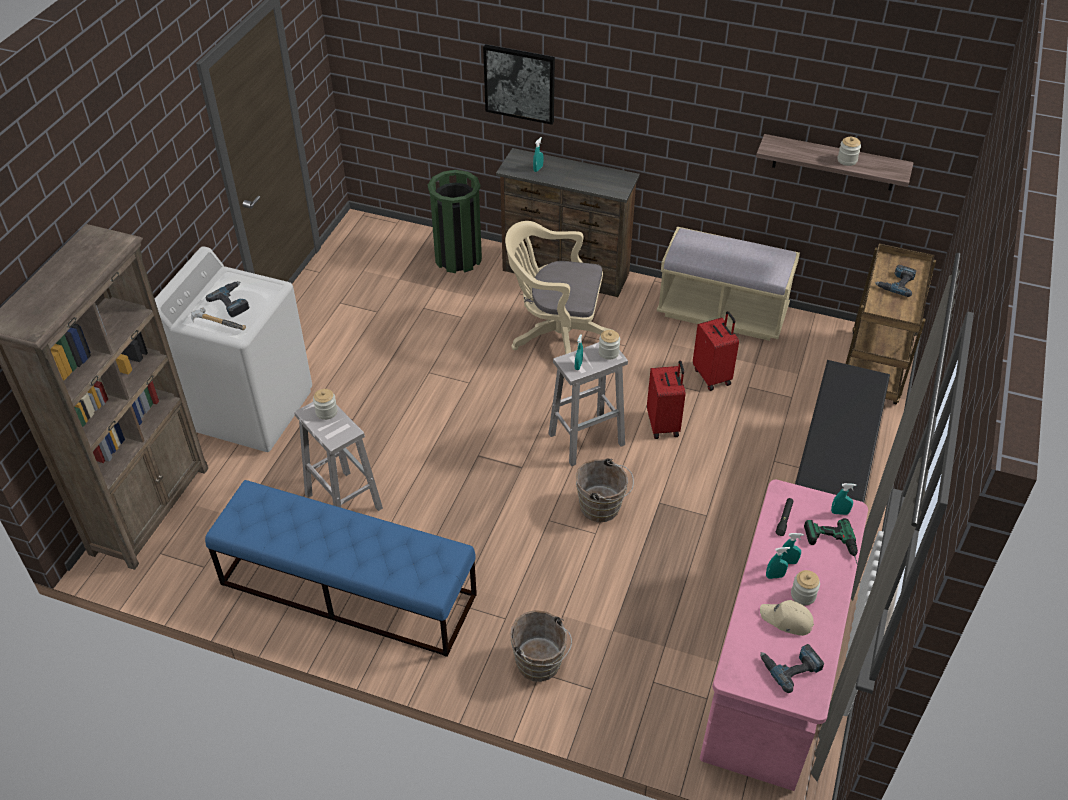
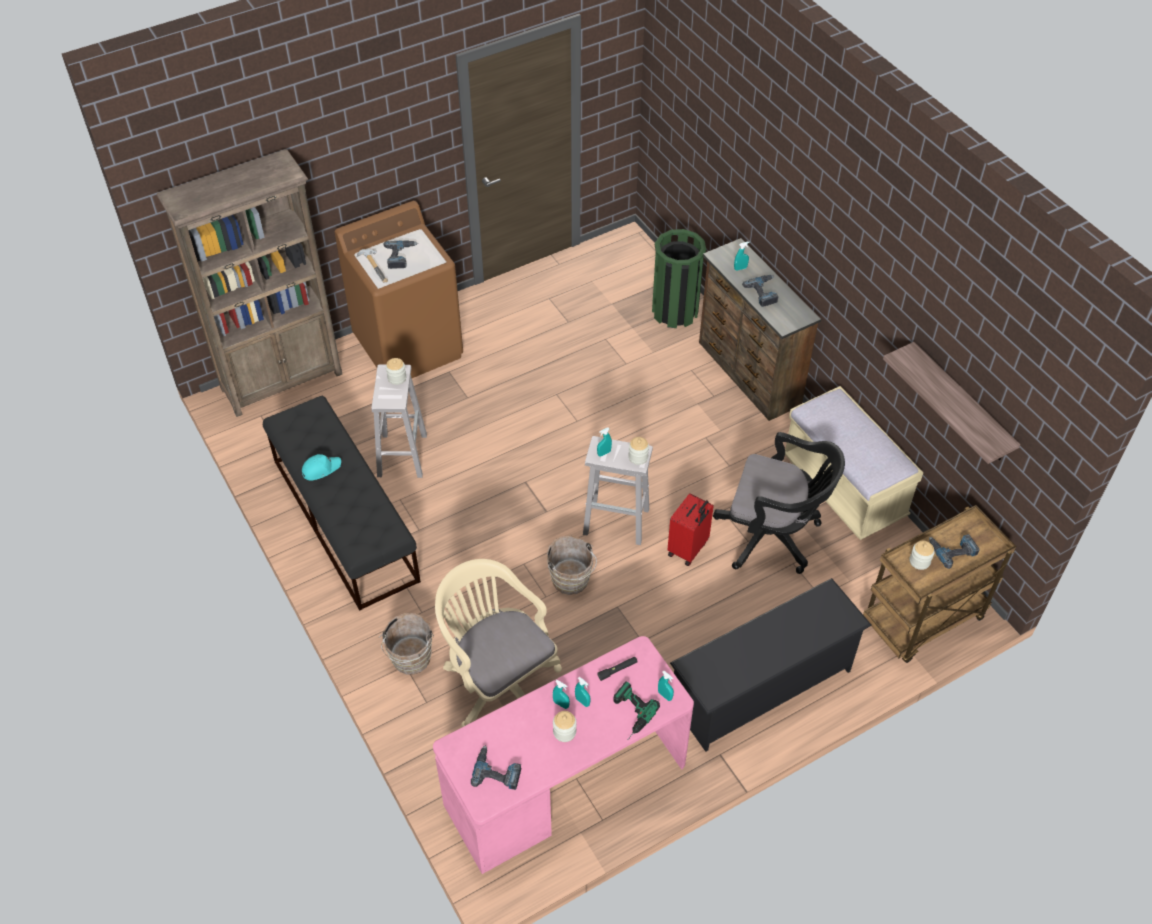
camera: 40 degrees right, 5 degrees up
white washing machine [155,246,312,452] -> brown washing machine [335,201,463,378]
blue bench [205,480,477,657] -> black bench [263,396,421,611]
picture [483,44,555,125] -> none
beige office chair [505,221,612,354] -> beige office chair moved to [435,559,562,727]
red suitcase [693,311,739,391] -> black office chair [713,432,845,574]
beige cap [760,600,814,636] -> none
jar [837,137,861,166] -> jar moved to [910,541,935,570]
none -> turquoise cap [302,454,341,481]
none -> power drill [742,275,779,307]

